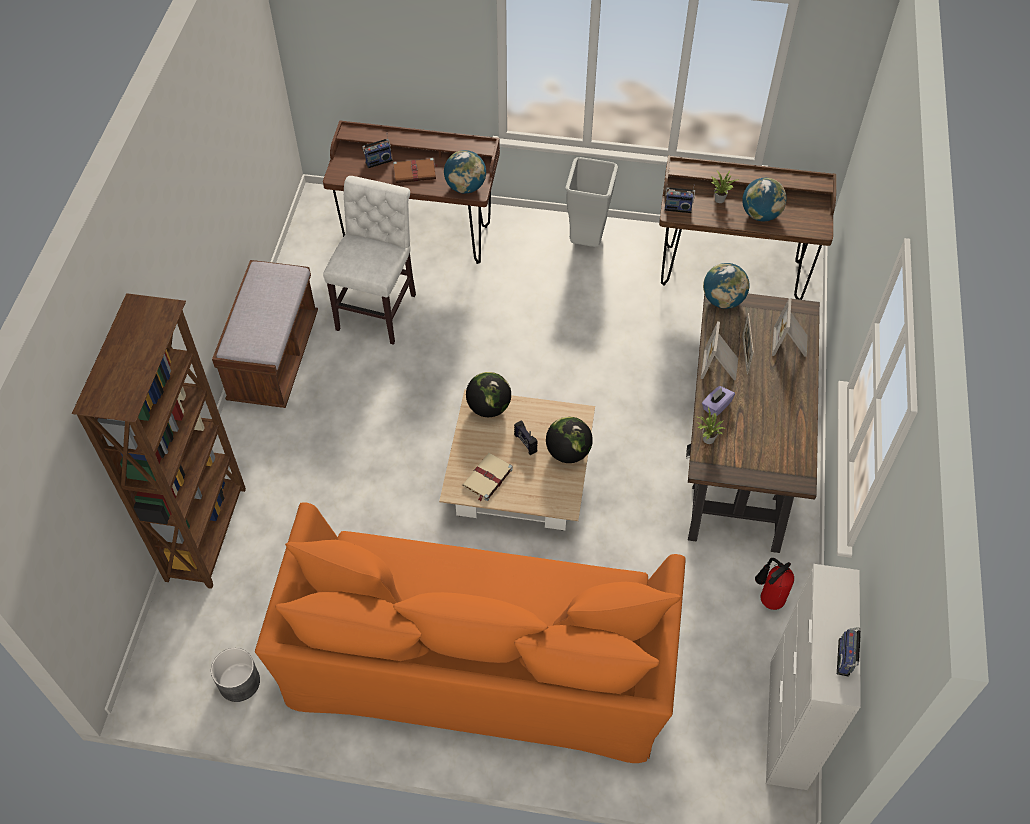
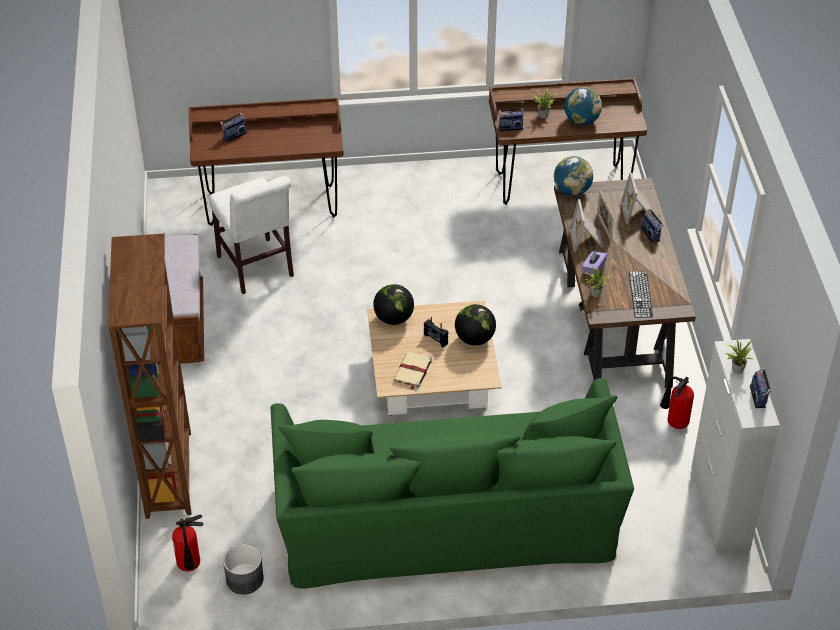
camera: 15 degrees left, 10 degrees down
orange sofa [255,502,686,763] -> green sofa [271,378,634,588]
white chair [323,176,416,345] -> white chair turned 150 degrees clockwise [209,176,294,294]
brown book [393,158,438,183] -> none
globe [444,150,486,194] -> none
grey trash can [565,157,618,247] -> none
none -> fire extinguisher [172,515,204,571]
none -> keyboard [629,271,653,318]
none -> radio [641,209,663,243]
none -> potted plant [725,337,753,374]

